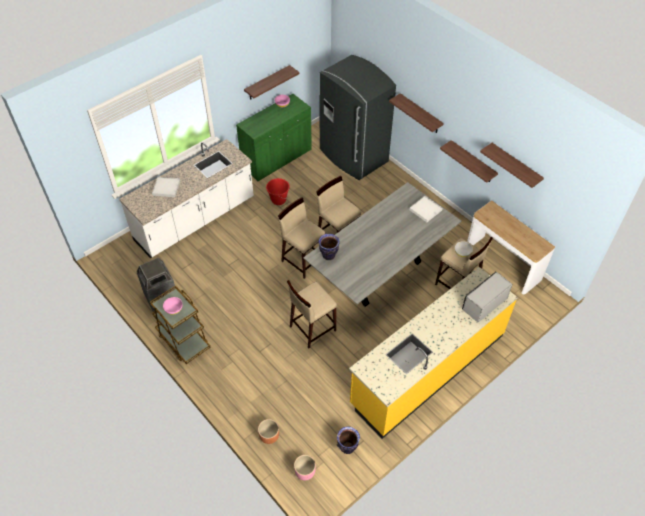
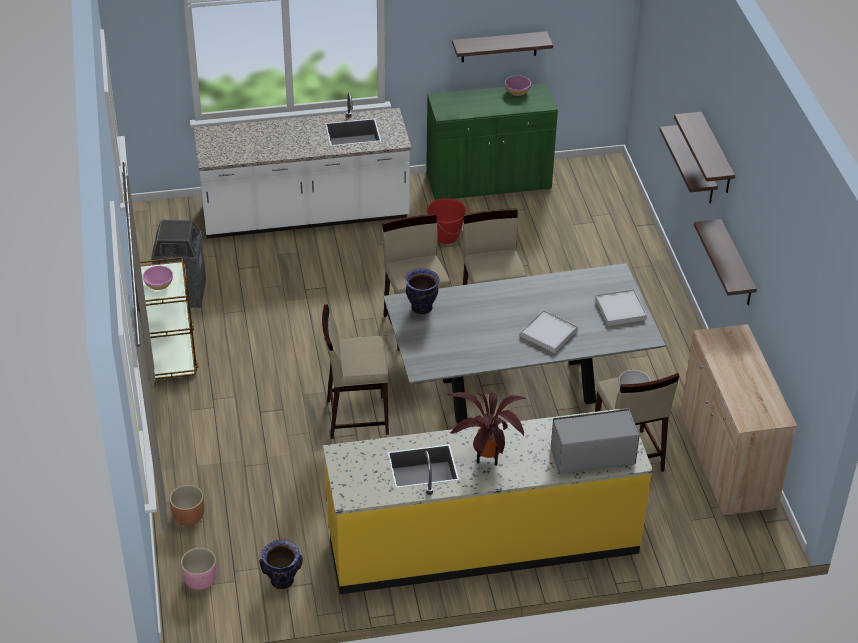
camera: 30 degrees right, 10 degrees down
white tray [152,177,180,197] -> white tray moved to [520,310,578,353]
grey fridge [319,55,396,180] -> none
console table [467,200,555,294] -> beige cabinet [680,324,797,516]
shelf [480,143,544,188] -> shelf moved to [674,112,735,193]
none -> potted plant [447,392,527,466]

